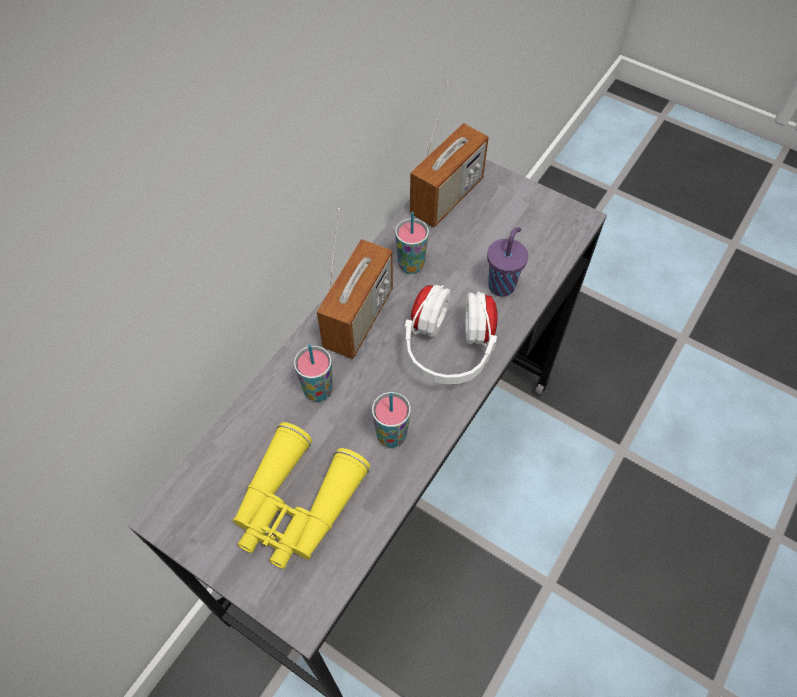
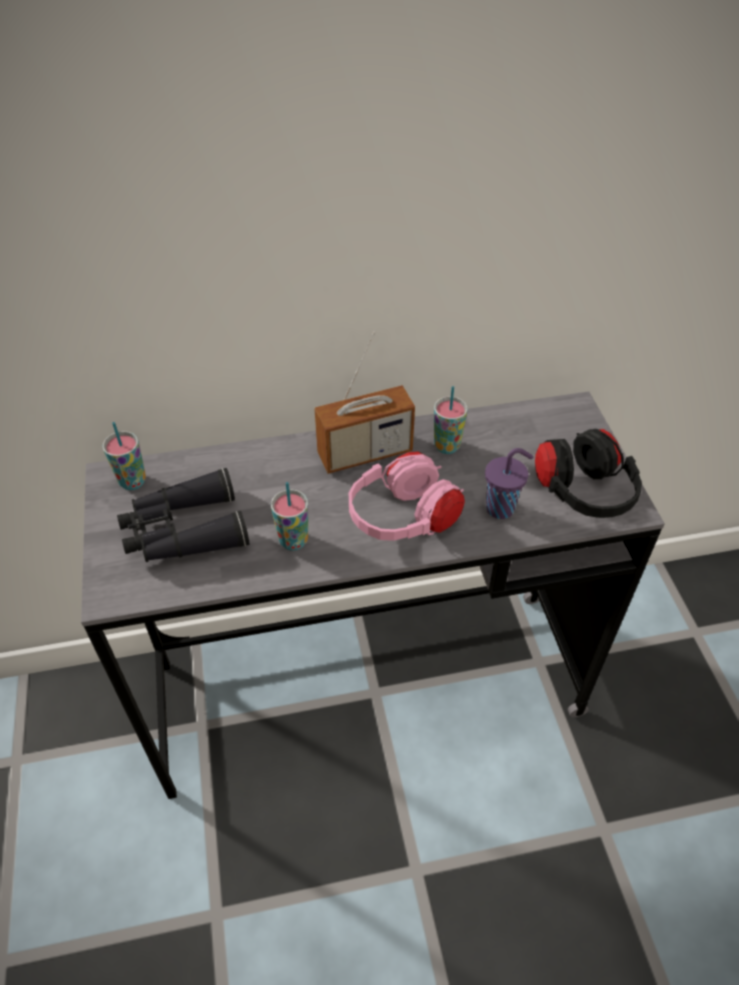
camera: 45 degrees right, 10 degrees down
yellow binoculars [233,422,370,569] -> black binoculars [117,468,249,562]
cup [294,344,333,401] -> cup moved to [103,422,146,490]
white headphones [405,285,498,384] -> pink headphones [349,451,465,541]
radio [410,81,489,227] -> none
none -> black headphones [535,429,642,518]

